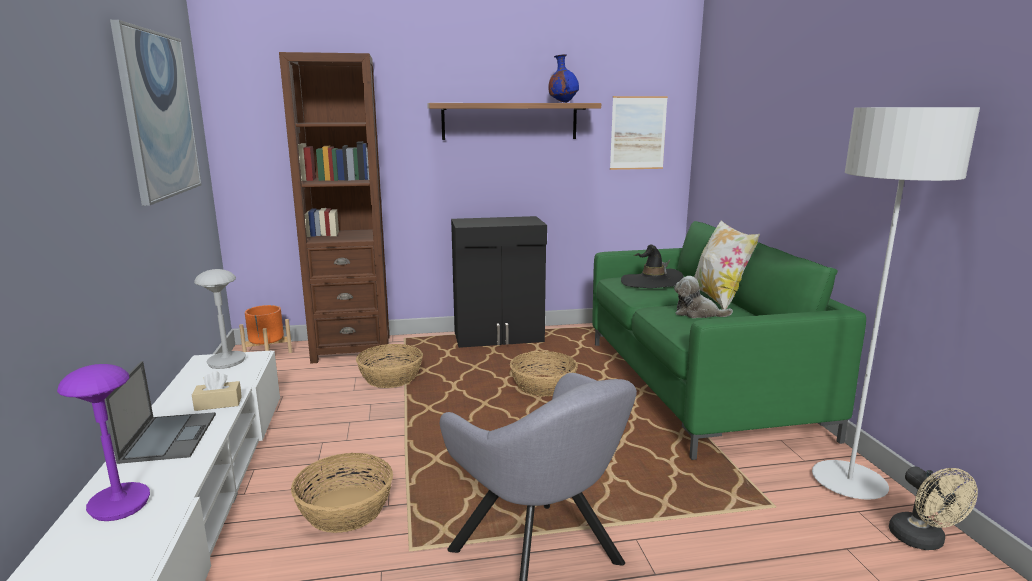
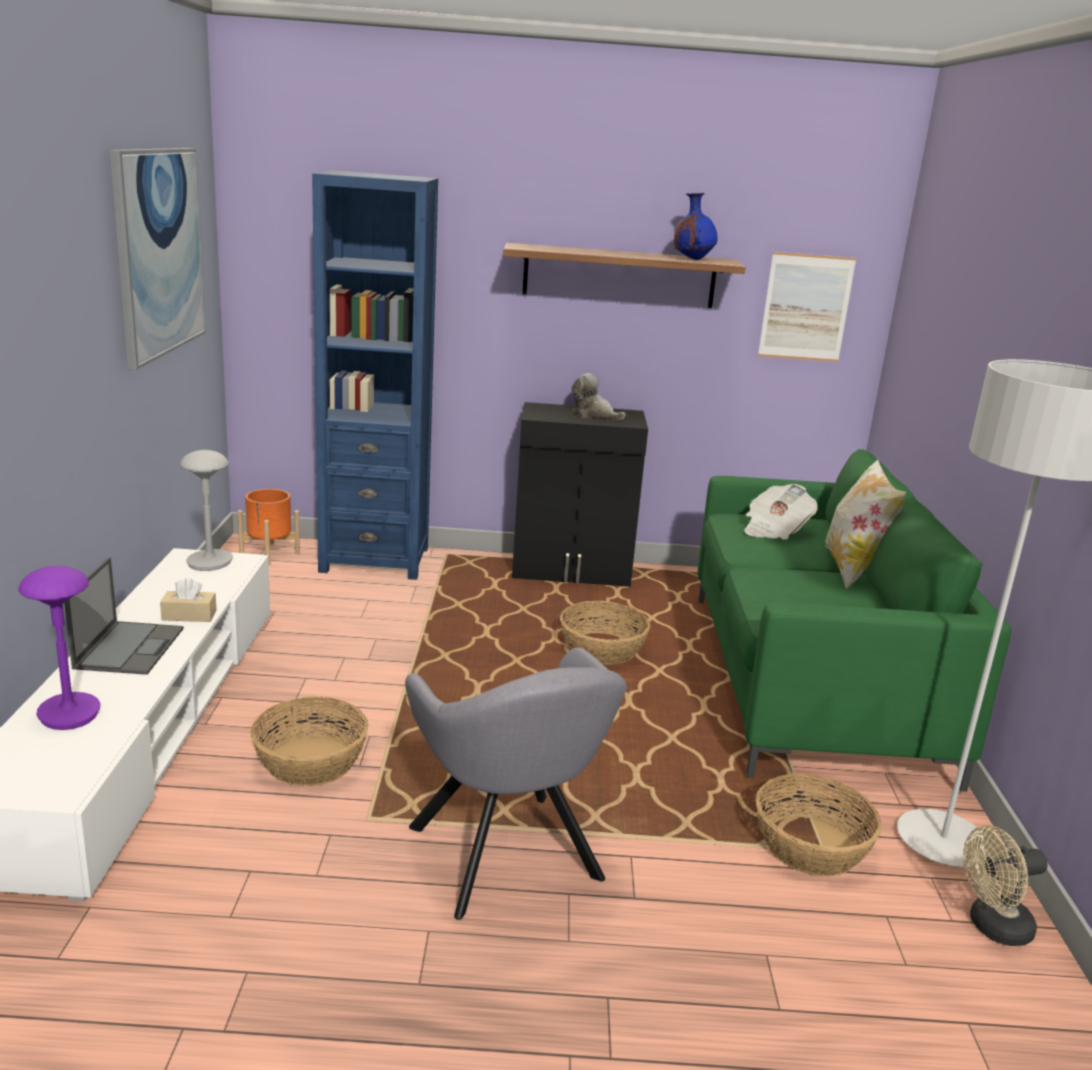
camera: 10 degrees right, 5 degrees up
brown bookcase [279,52,389,364] -> blue bookcase [312,171,438,580]
basket [356,344,423,388] -> basket moved to [755,774,882,877]
black hat [621,245,683,288] -> newspaper [744,484,818,539]
plush toy [674,276,733,318] -> plush toy moved to [570,373,625,421]
beige fan [889,466,978,550] -> beige fan turned 75 degrees clockwise [963,825,1048,946]

